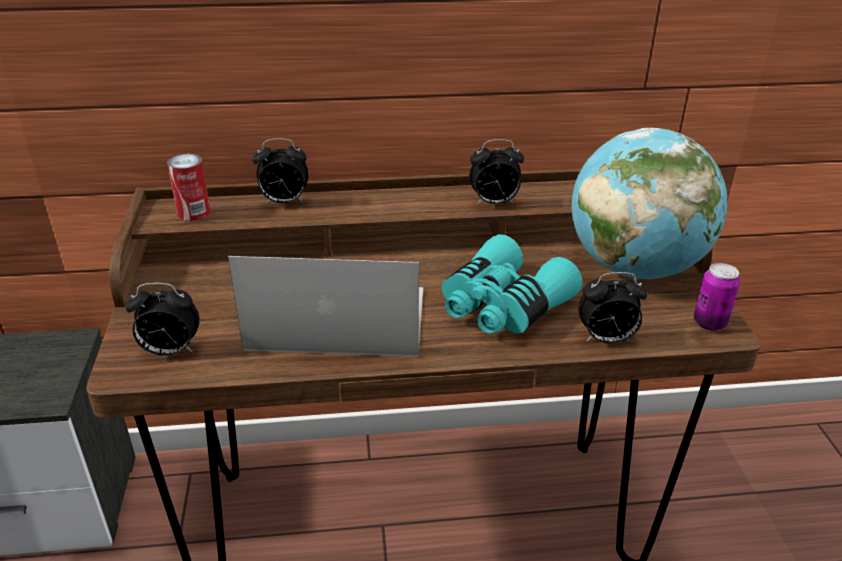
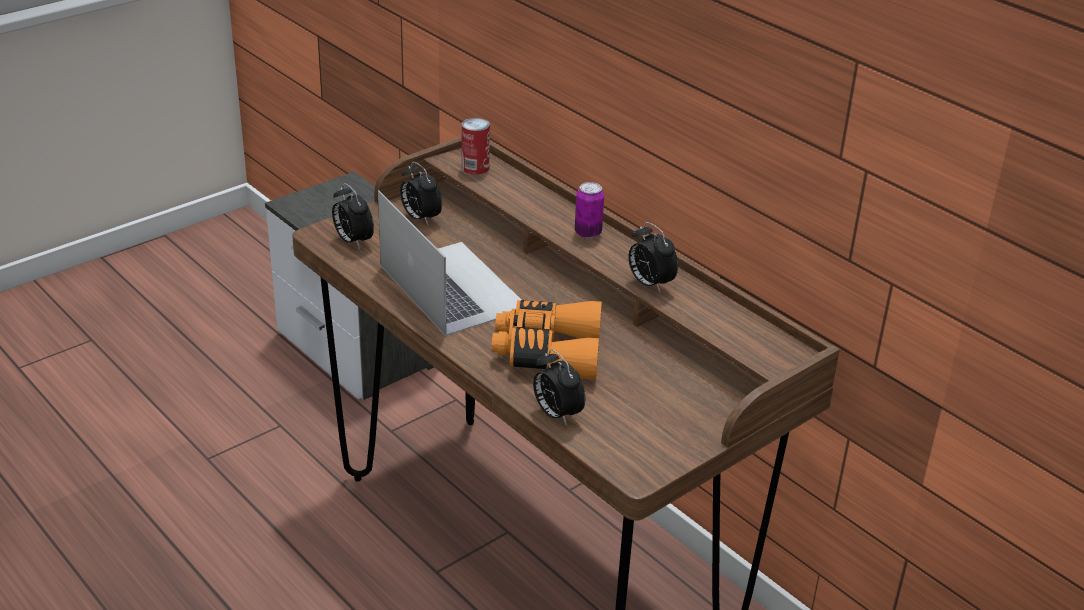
camera: 55 degrees right, 0 degrees up
alarm clock [252,138,309,204] -> alarm clock moved to [400,162,442,226]
turquoise binoculars [442,234,582,334] -> orange binoculars [491,300,602,380]
globe [571,128,727,279] -> none
can [694,263,740,331] -> can moved to [575,182,604,238]

